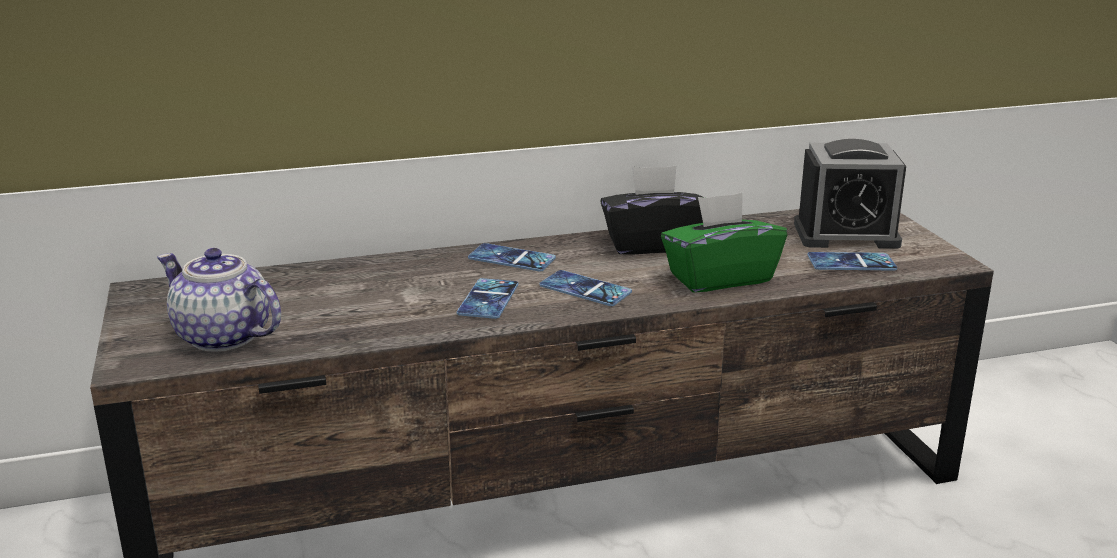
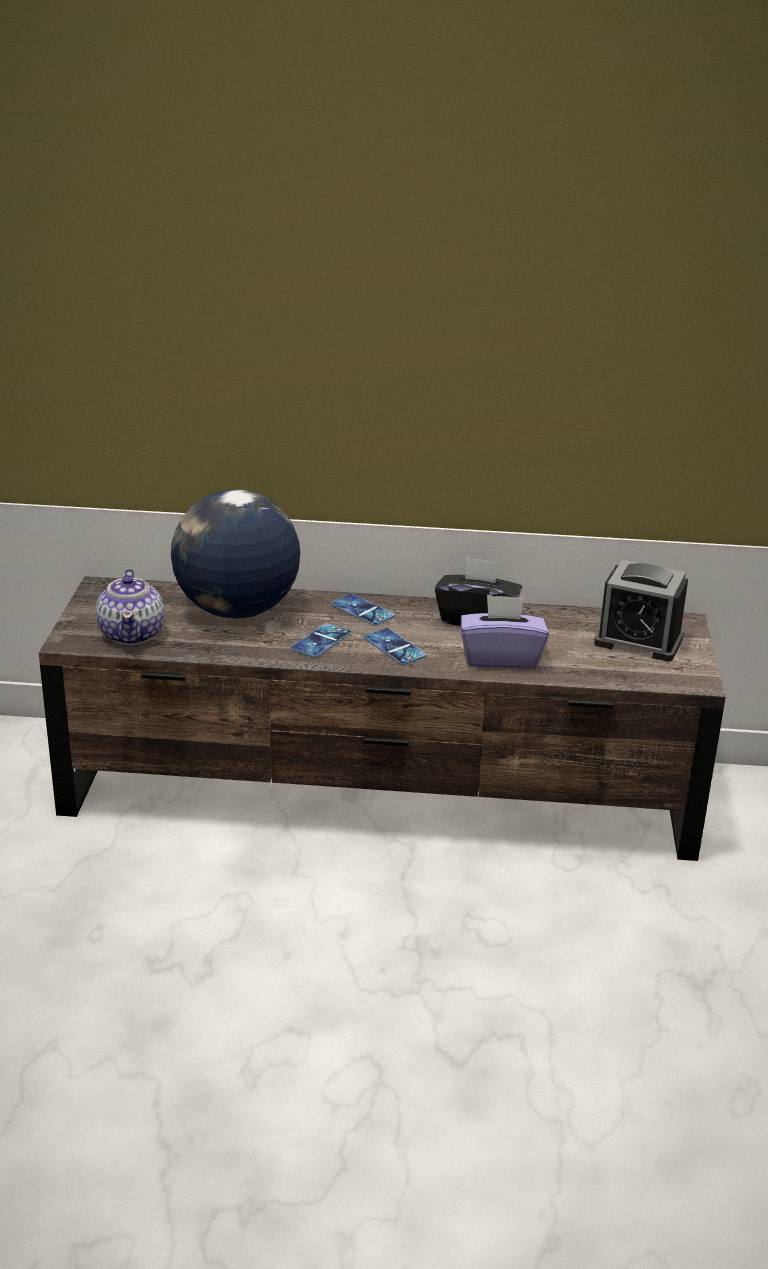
camera: 20 degrees right, 5 degrees up
teapot [157,248,281,352] -> teapot turned 150 degrees counterclockwise [96,569,165,645]
green tissue box [661,193,787,293] -> purple tissue box [461,595,549,669]
phone [807,252,897,271] -> none
none -> globe [171,489,300,618]

